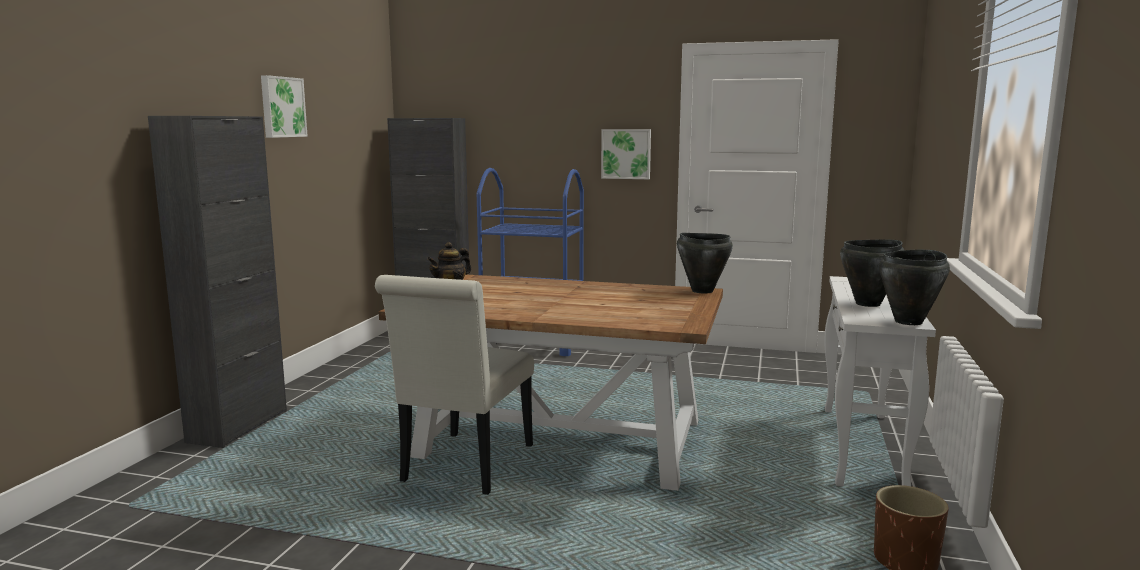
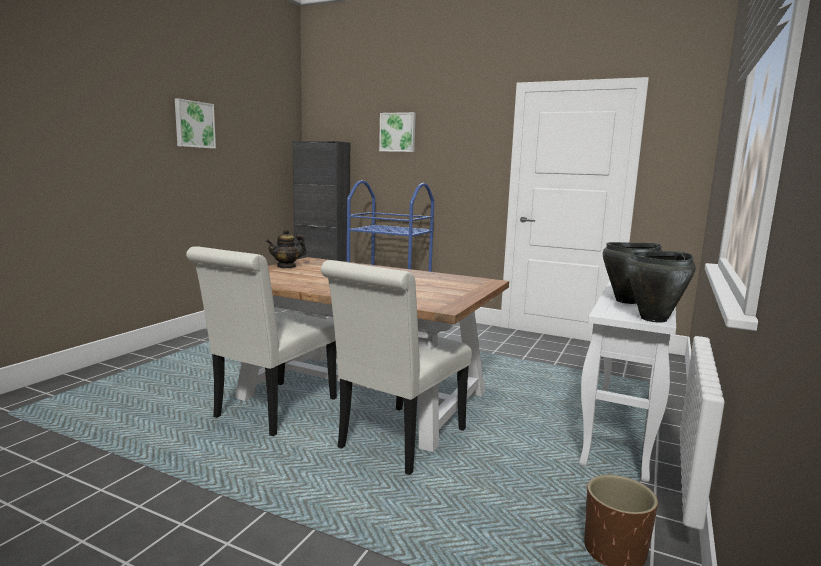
camera: 10 degrees right, 0 degrees up
black cabinet [148,116,287,448] -> none
picture [601,129,651,179] -> picture moved to [379,112,416,152]
black cooking pot [677,233,733,294] -> none
none -> white chair [321,260,472,475]

